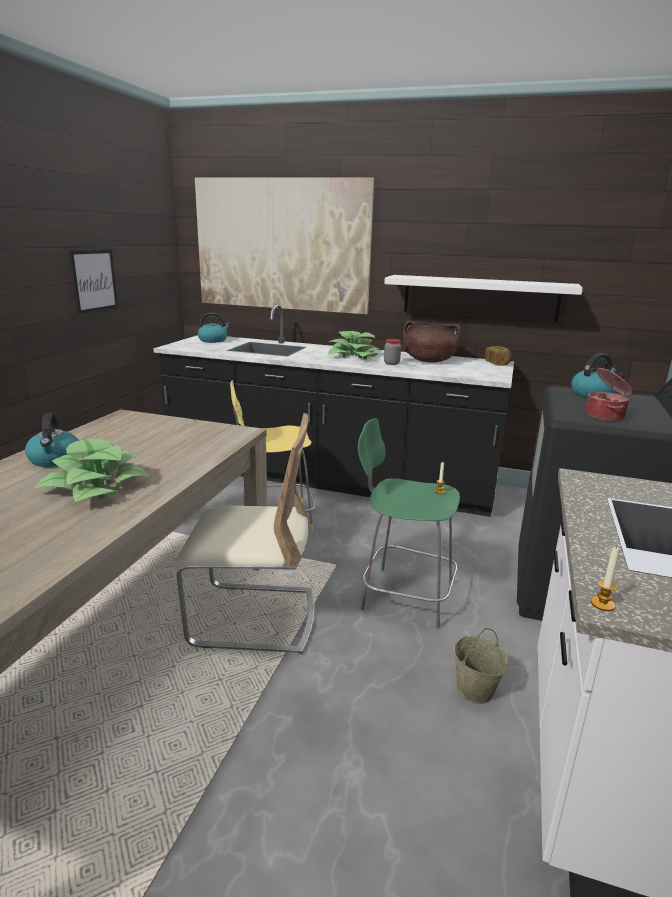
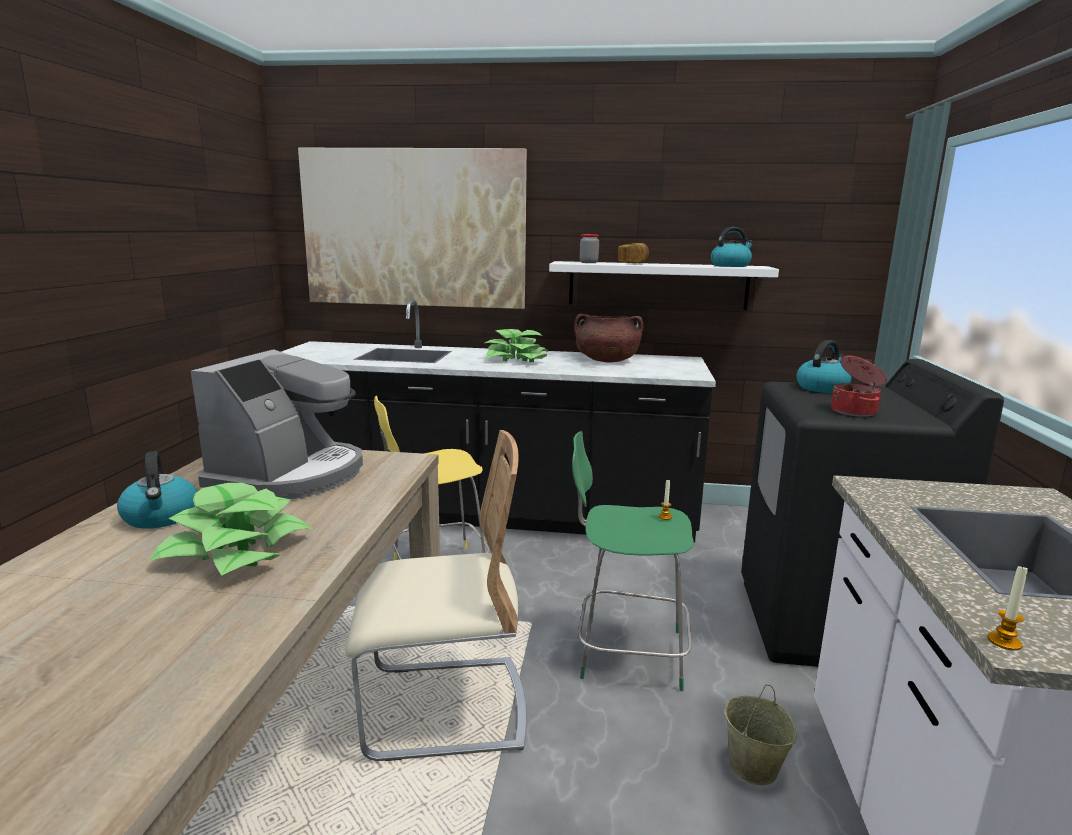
camera: 10 degrees left, 5 degrees down
picture [69,250,118,314] -> none
kettle [198,313,231,343] -> kettle moved to [711,227,753,267]
jar [384,339,401,365] -> jar moved to [580,234,599,263]
bread [485,346,512,366] -> bread moved to [618,243,649,263]
none -> coffee machine [191,349,363,499]

